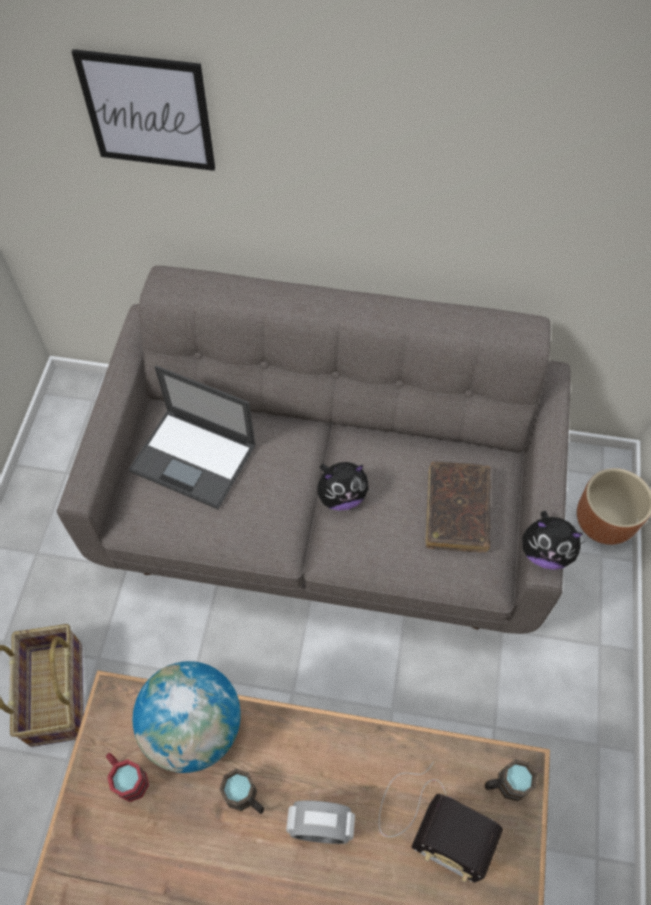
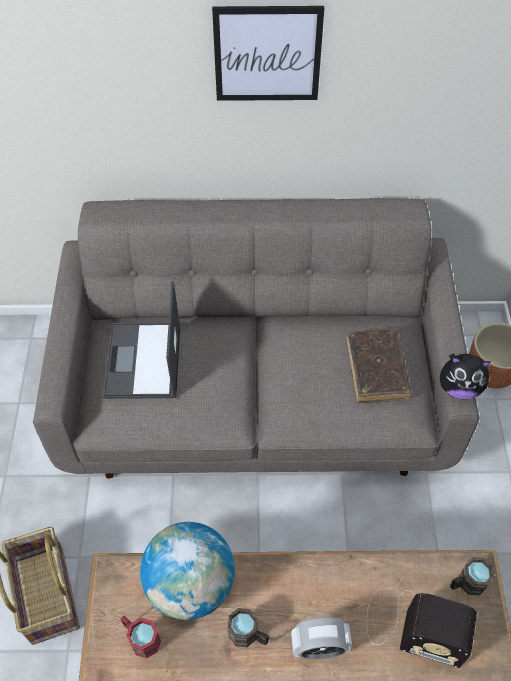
camera: 10 degrees left, 5 degrees down
picture [72,49,215,171] -> picture moved to [212,6,324,101]
laptop [129,366,256,509] -> laptop turned 75 degrees clockwise [104,281,180,399]
plush toy [317,462,368,511] -> none

